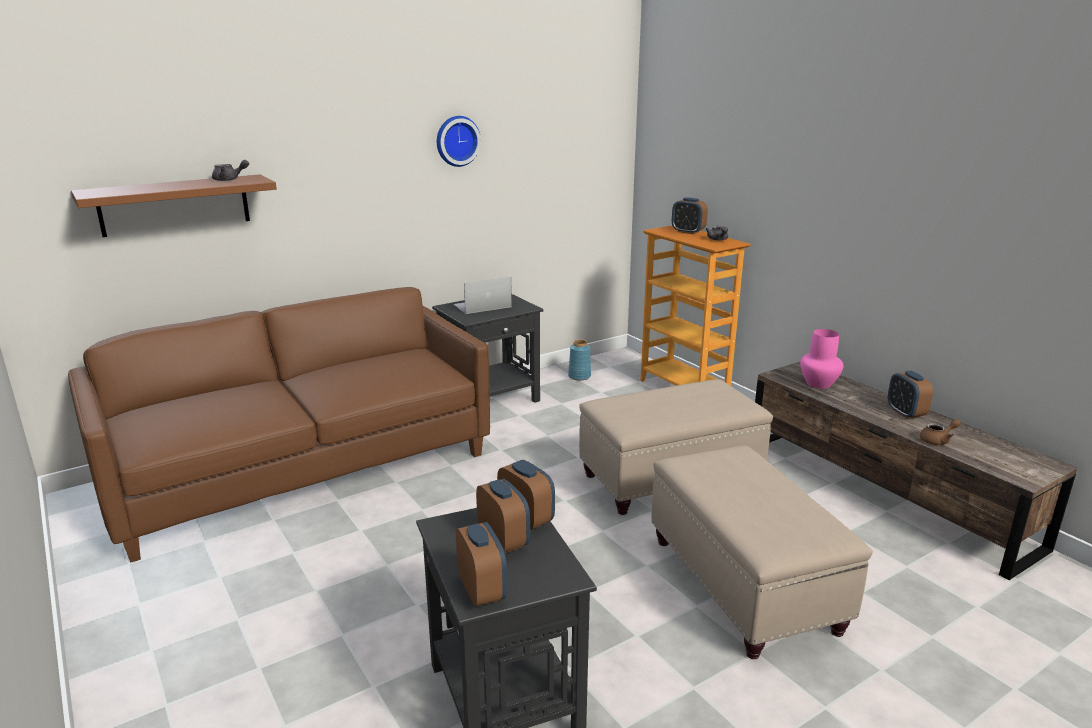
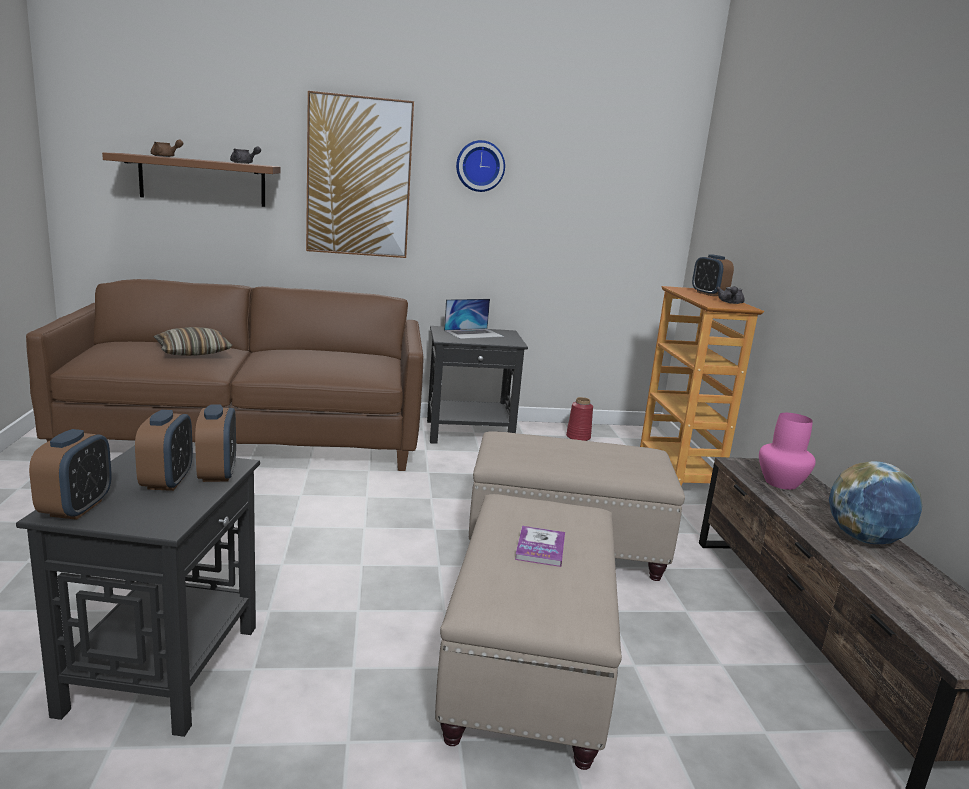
camera: 25 degrees right, 5 degrees down
laptop [454,277,512,314] -> laptop turned 150 degrees clockwise [444,299,504,339]
blue vase [568,340,591,381] -> red vase [566,397,593,441]
alarm clock [888,371,933,419] -> globe [829,461,922,544]
brown teapot [920,419,961,445] -> brown teapot moved to [151,139,183,157]
none -> pillow [154,327,232,356]
none -> picture [306,91,414,258]
none -> book [515,526,565,567]

